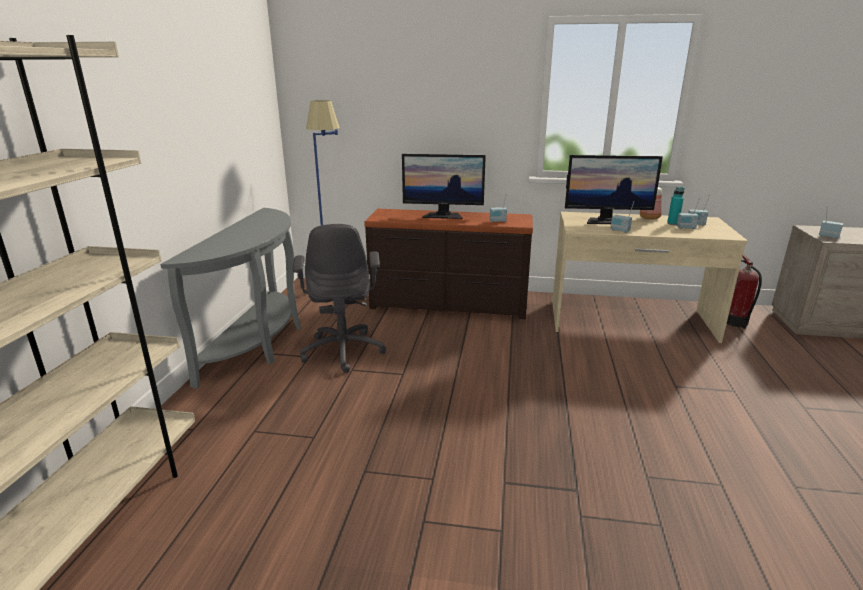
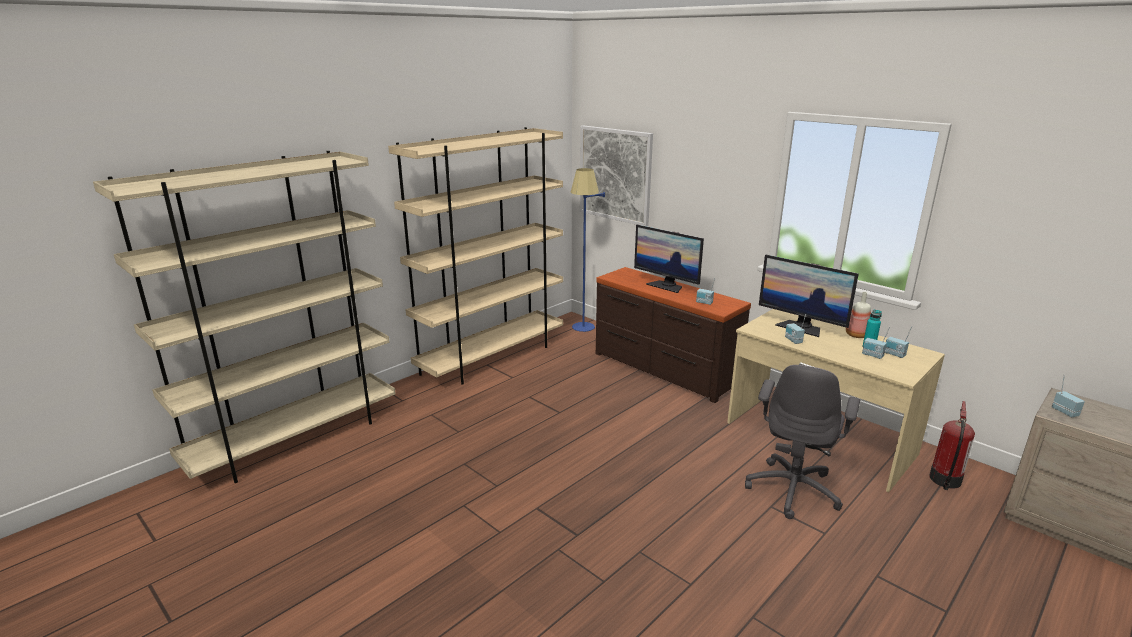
camera: 35 degrees right, 0 degrees up
grey console table [160,208,301,389] -> beige bookcase [388,127,563,385]
grey office chair [293,224,386,373] -> grey office chair moved to [745,365,860,519]
none -> picture [580,126,653,226]

